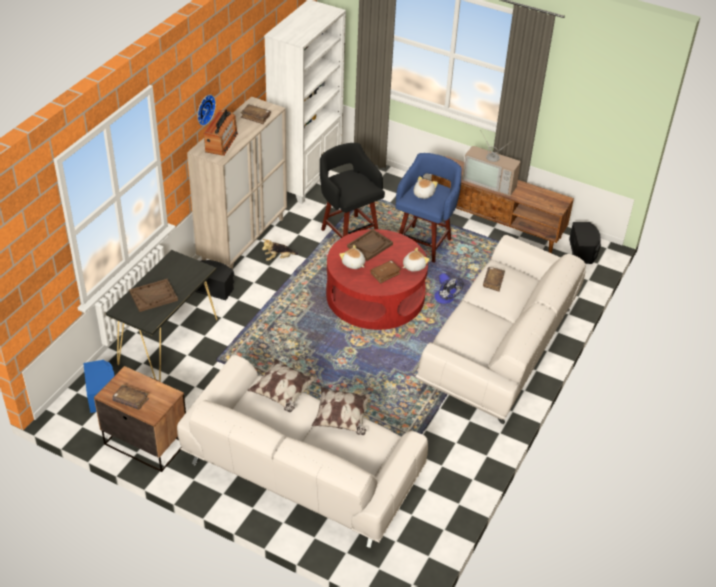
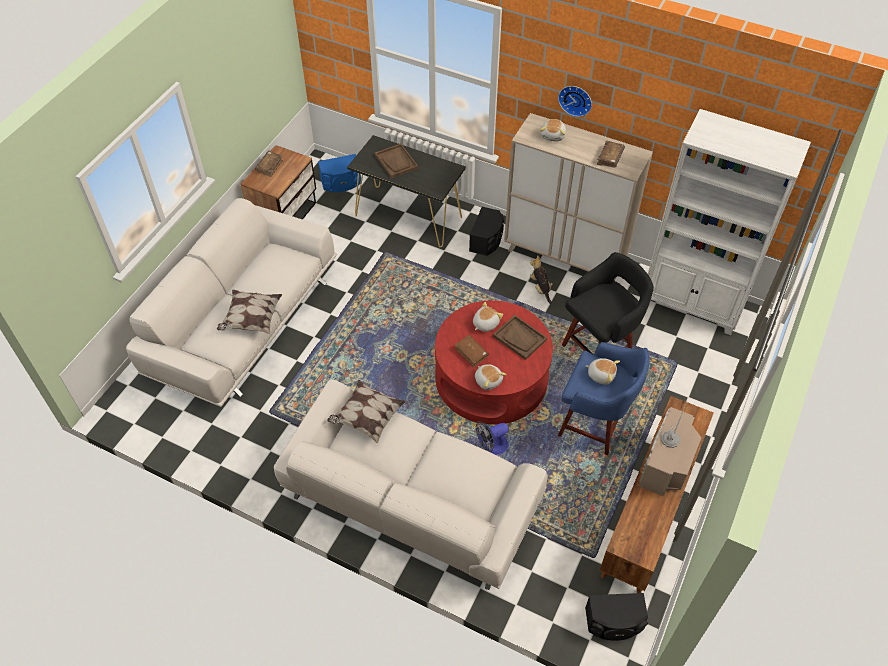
camera: 90 degrees right, 10 degrees up
radio [204,109,238,156] -> plush toy [540,119,566,141]
pillow [247,358,318,412] -> pillow moved to [327,380,406,444]
brown book [483,267,505,292] -> none

